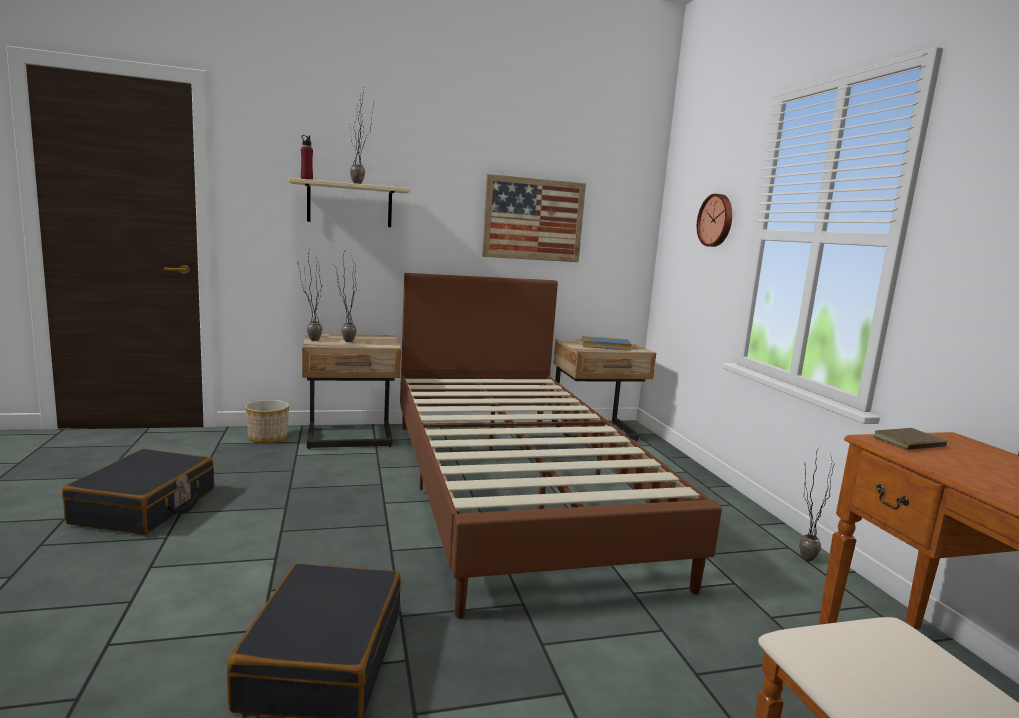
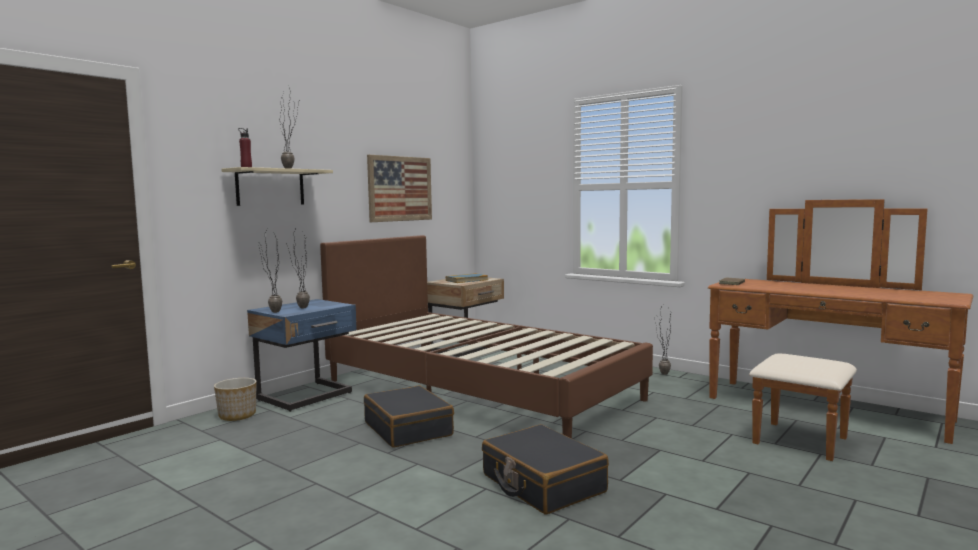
camera: 35 degrees left, 5 degrees down
black suitcase [62,449,214,535] -> black suitcase moved to [364,385,454,448]
beige nightstand [302,333,401,449] -> blue nightstand [247,299,357,412]
wall clock [697,194,732,247] -> none

